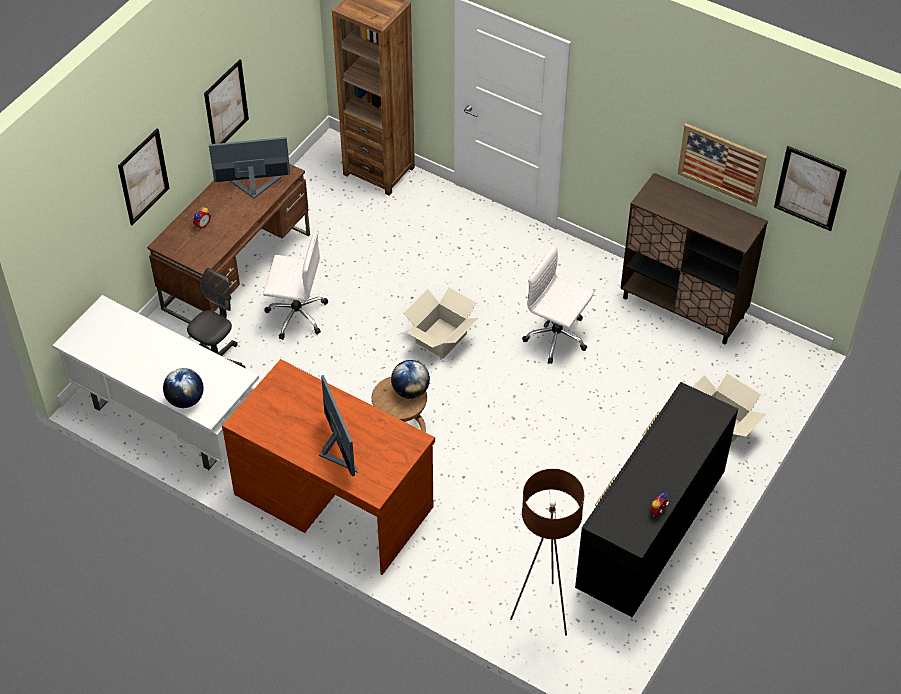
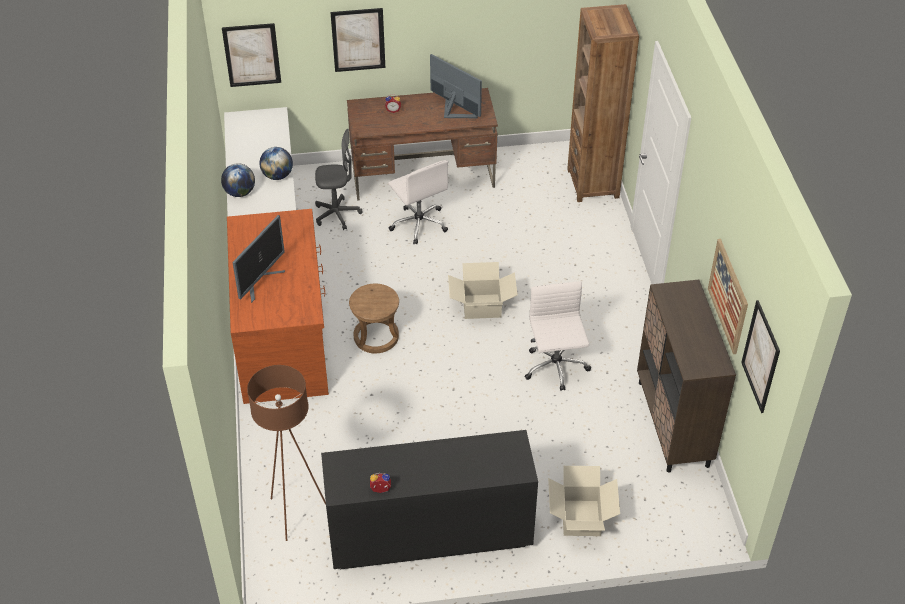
camera: 50 degrees right, 5 degrees down
picture [204,59,249,144] -> picture moved to [222,23,281,87]
globe [391,360,430,399] -> globe moved to [259,147,293,180]

